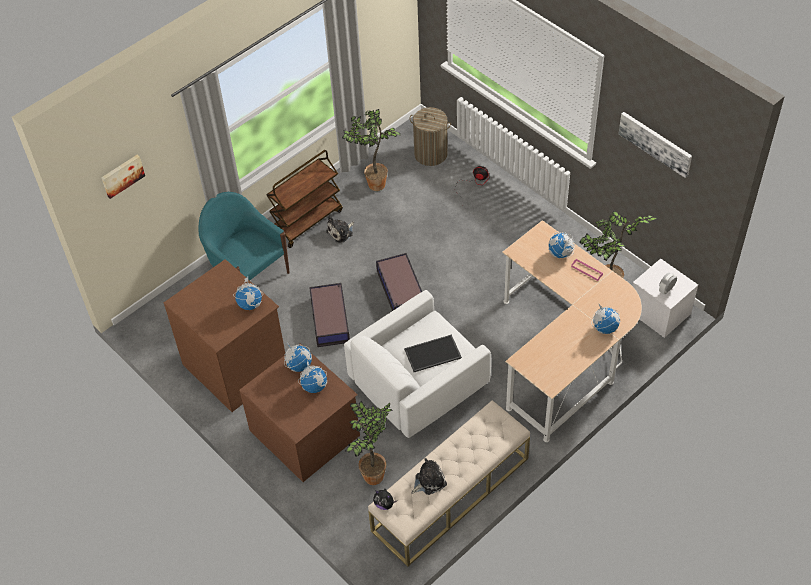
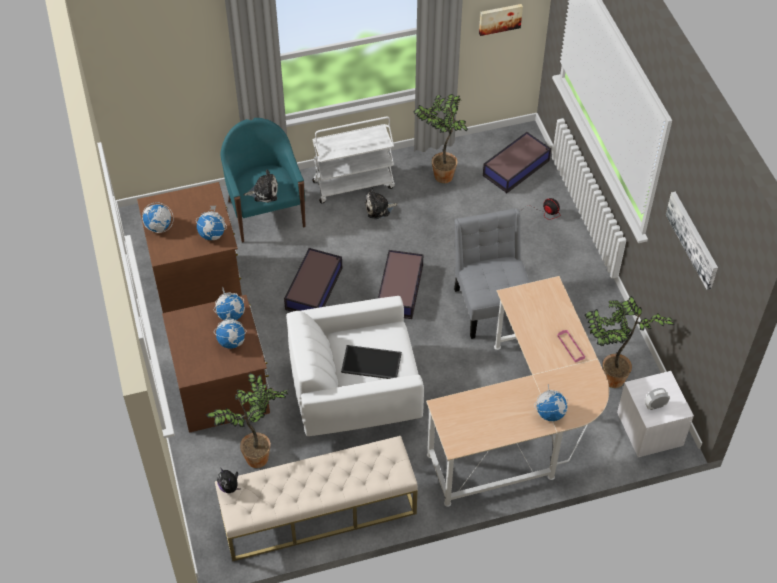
camera: 25 degrees right, 0 degrees up
picture [101,155,145,199] -> picture moved to [479,4,523,36]
brown cart [267,150,343,248] -> white cart [312,116,395,203]
laundry basket [410,107,451,166] -> storage box [483,132,551,193]
plush toy [411,458,447,495] -> plush toy moved to [244,169,278,203]
globe [548,232,575,258] -> globe moved to [142,202,174,233]
none -> grey chair [454,208,530,339]

